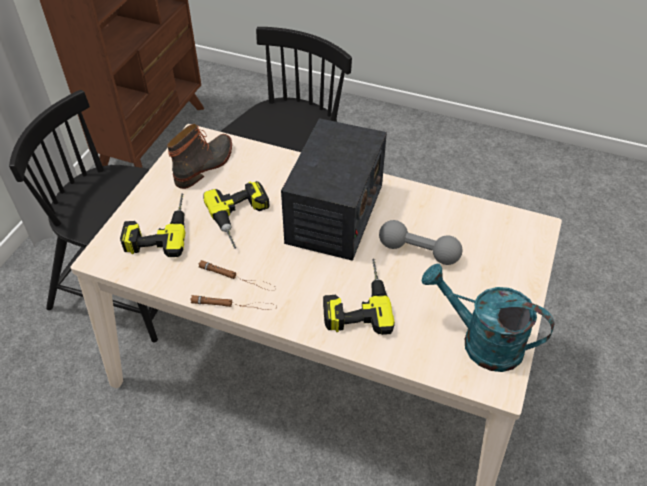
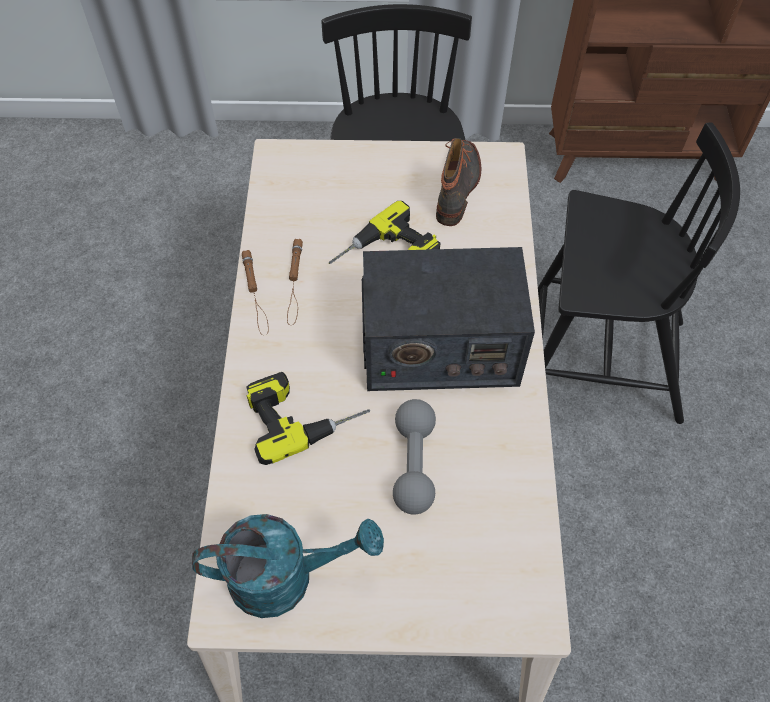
camera: 70 degrees right, 10 degrees up
power drill [120,193,185,257] -> none
boot [167,124,232,189] -> boot turned 90 degrees counterclockwise [436,138,481,226]
turquoise watering can [421,263,554,372] -> turquoise watering can turned 75 degrees clockwise [192,514,384,618]

